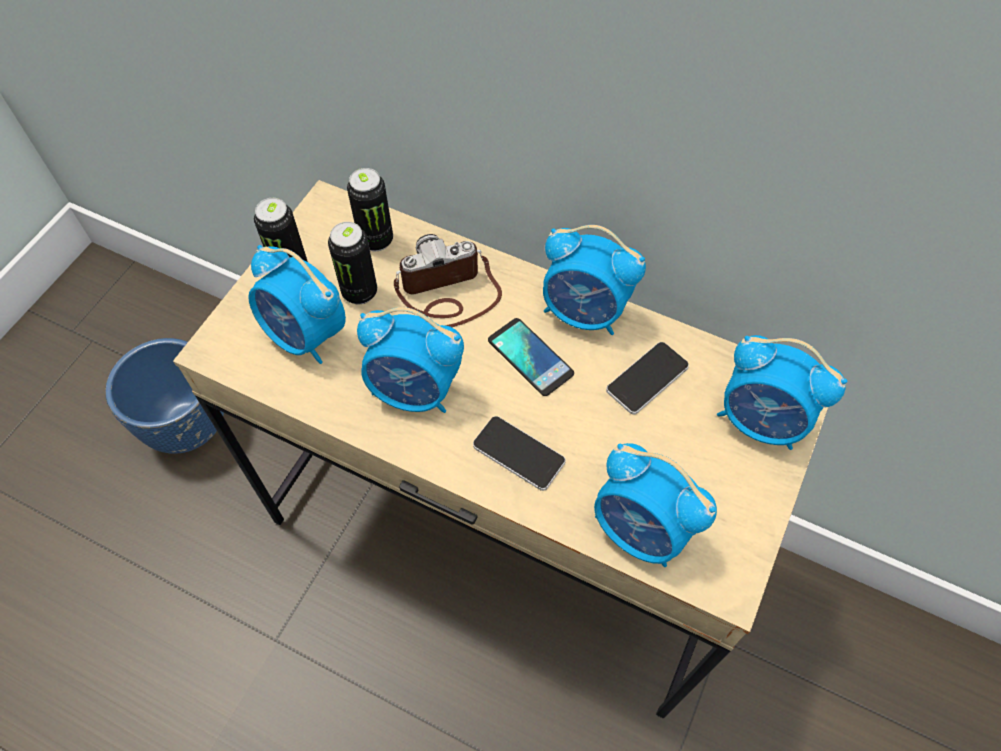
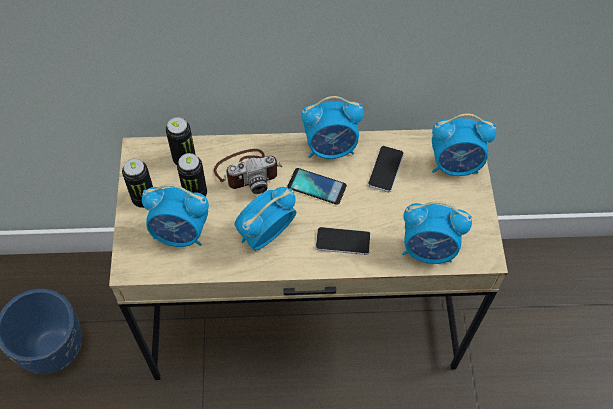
camera: 30 degrees left, 0 degrees up
alarm clock [357,307,464,413] -> alarm clock turned 150 degrees clockwise [235,187,296,251]
camera [394,234,502,327] -> camera turned 150 degrees counterclockwise [214,149,282,194]

